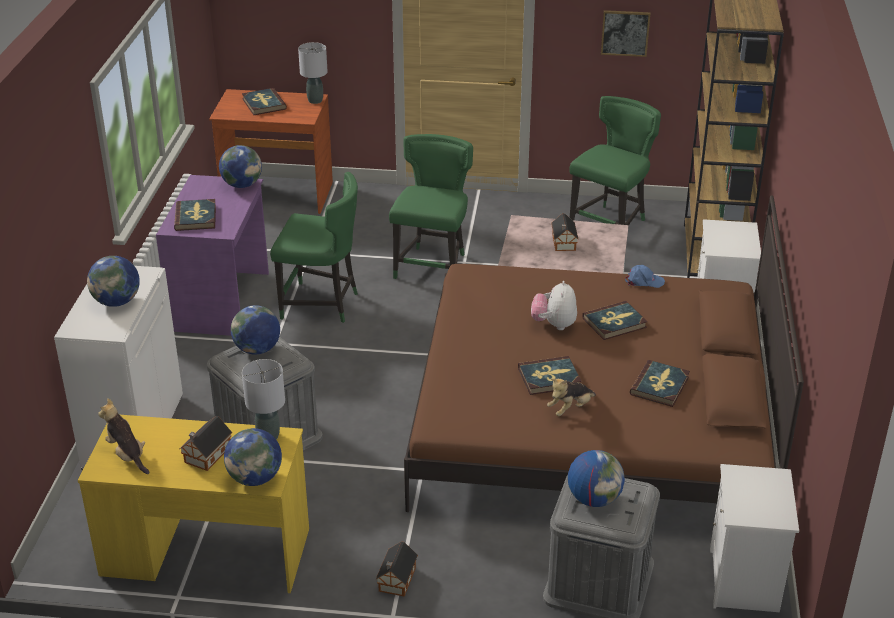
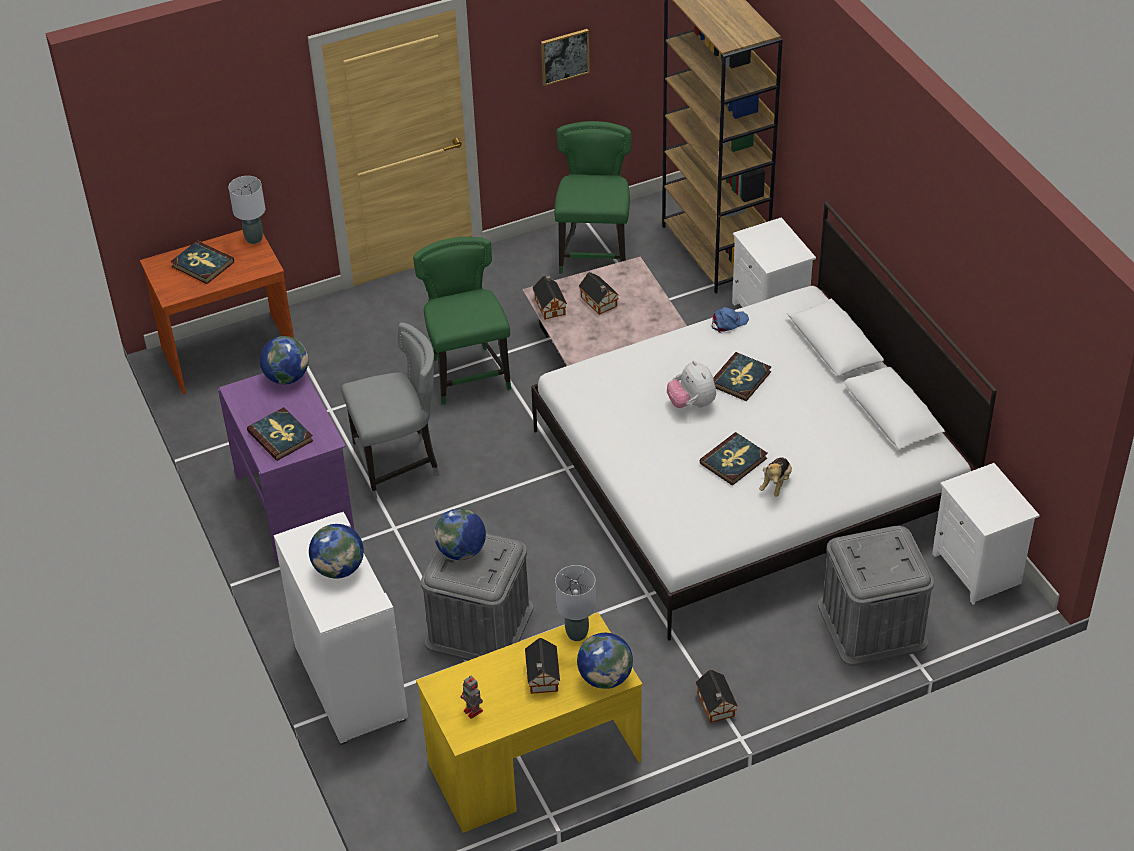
camera: 30 degrees left, 10 degrees up
plush toy [98,398,150,474] -> toy robot [460,676,483,719]
green chair [270,172,358,323] -> grey chair [341,322,440,499]
brown bed [404,195,804,512] -> white bed [531,201,997,640]
globe [568,450,625,507] -> none
book [630,360,690,407] -> none
none -> toy house [532,275,567,320]

